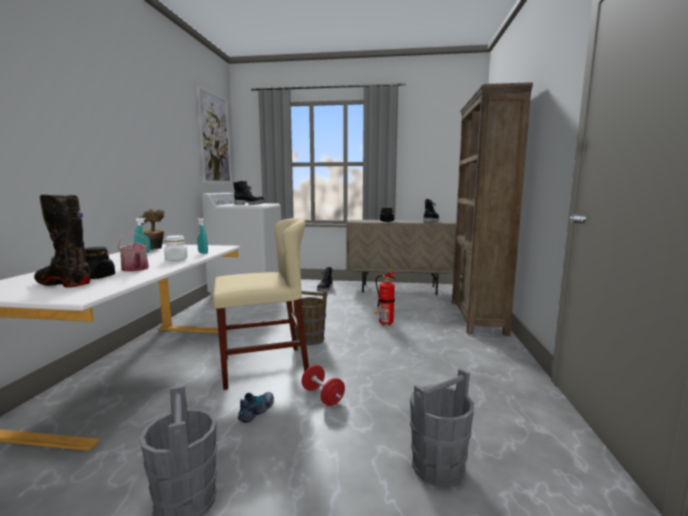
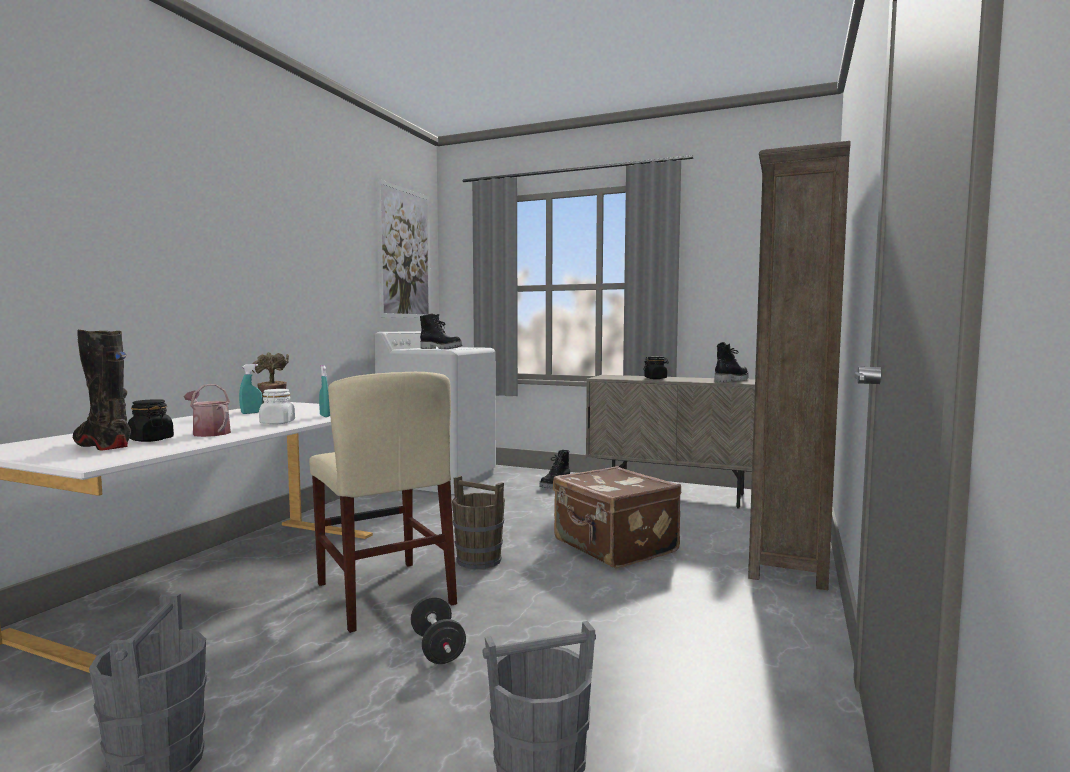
camera: 15 degrees right, 5 degrees down
watering can [117,233,149,271] -> watering can turned 150 degrees clockwise [184,384,231,437]
beige chair [213,218,309,390] -> beige chair turned 60 degrees clockwise [309,372,457,633]
shoe [238,392,274,422] -> none
red dumbbell [302,365,345,406] -> black dumbbell [410,596,466,664]
fire extinguisher [374,268,397,325] -> brown suitcase [553,466,681,569]

